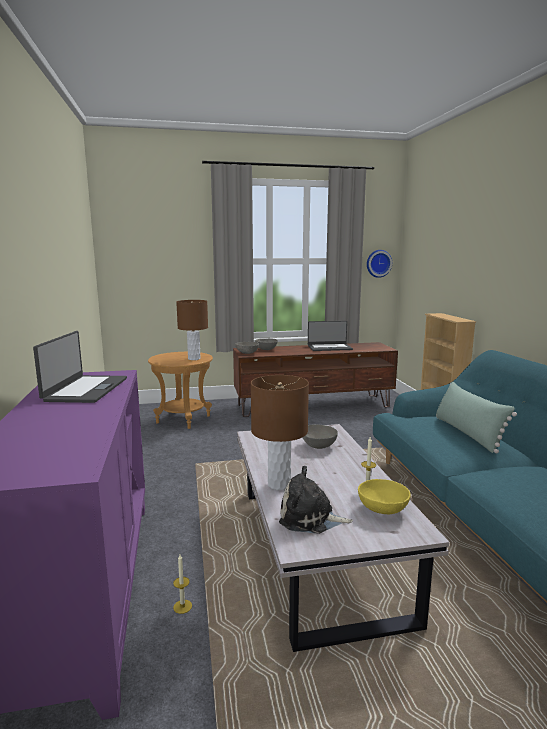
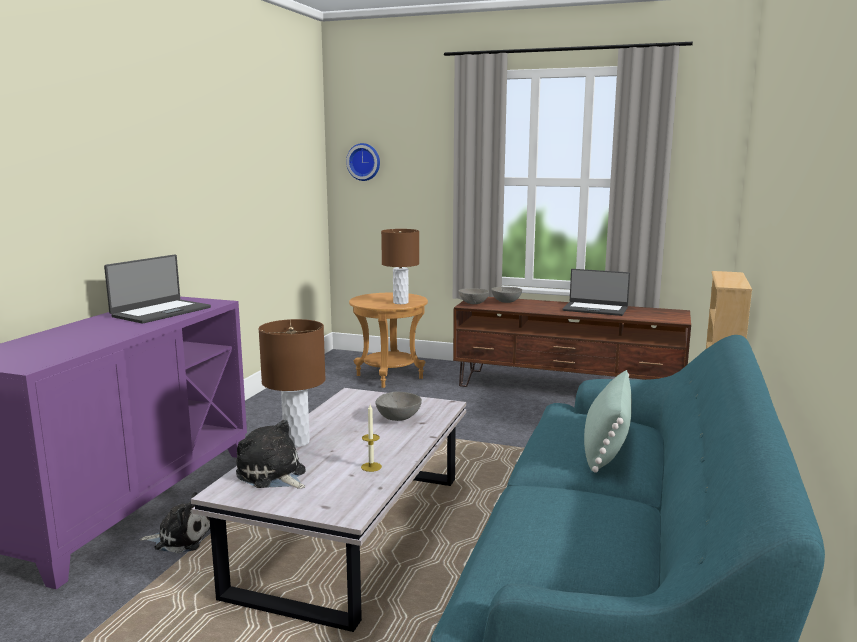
camera: 30 degrees right, 0 degrees up
candle [173,555,192,614] -> plush toy [140,492,210,553]
yellow bowl [358,479,411,514] -> none
wall clock [367,250,392,278] -> wall clock moved to [346,143,380,181]

